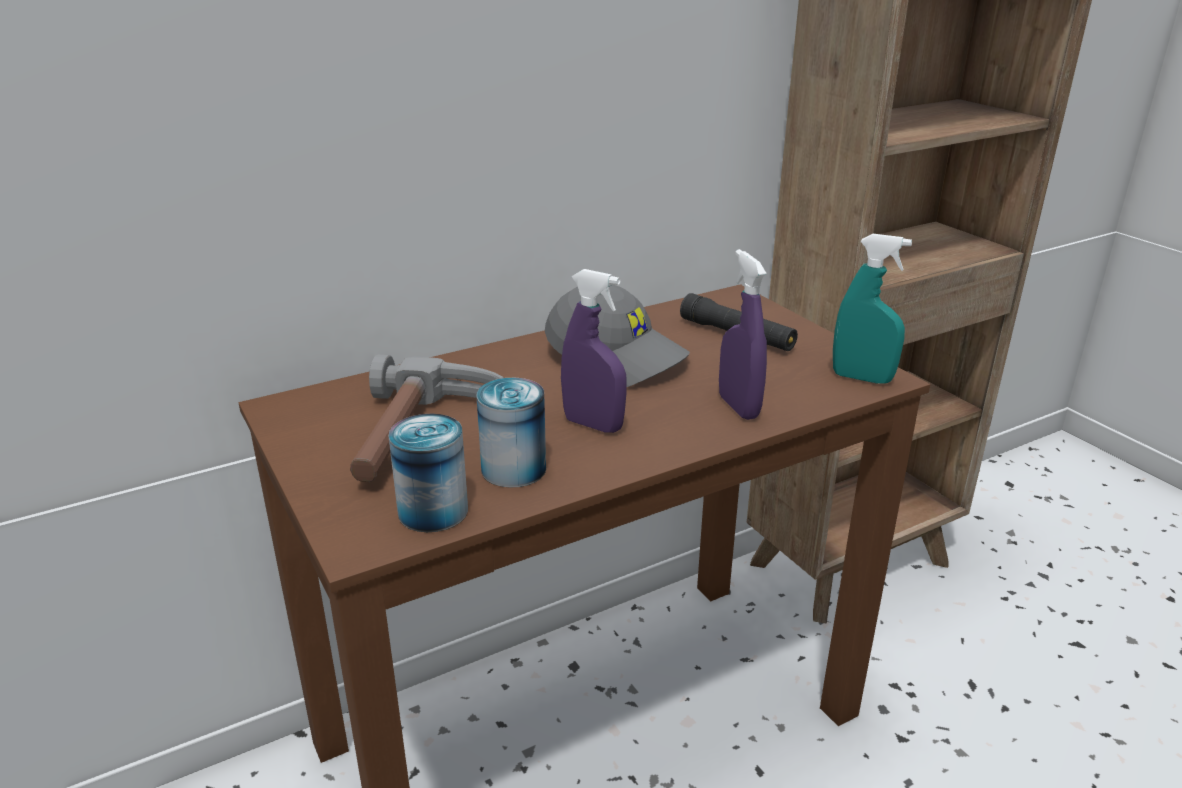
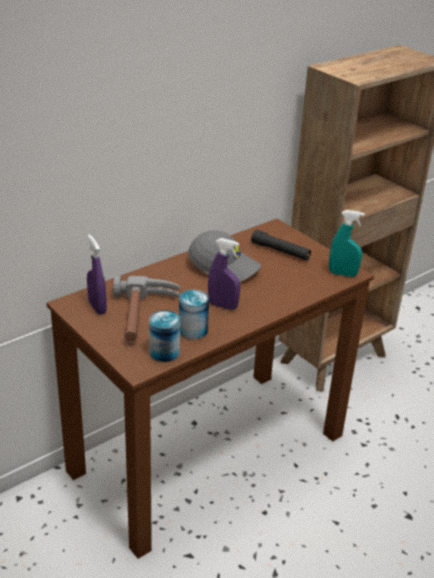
camera: 10 degrees left, 5 degrees up
purple spray bottle [719,249,767,420] -> purple spray bottle moved to [87,235,107,315]

